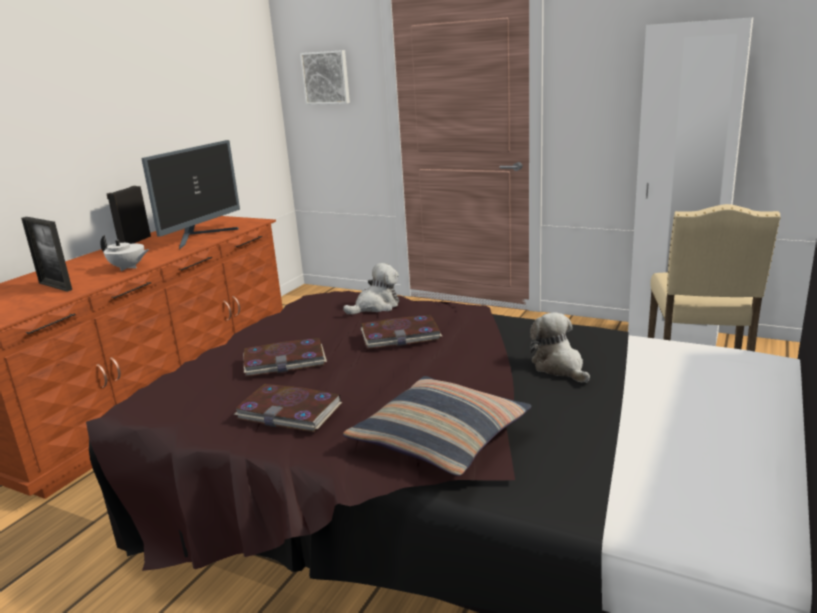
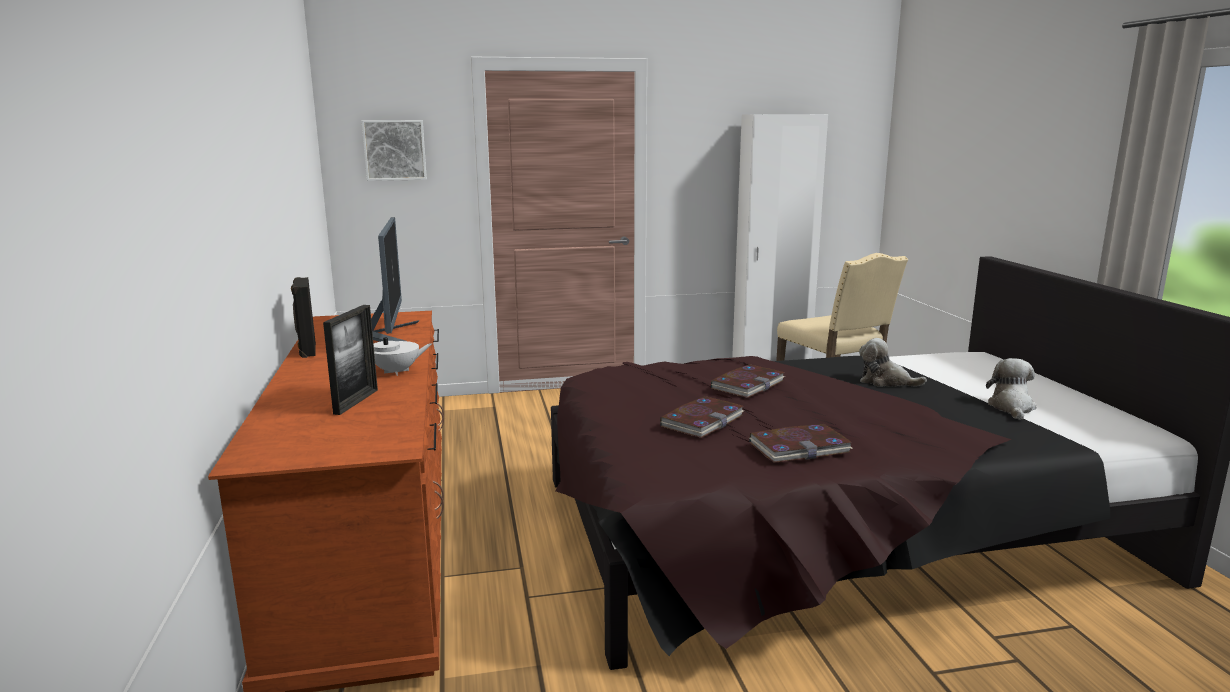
camera: 40 degrees left, 5 degrees down
picture frame [21,217,72,292] -> picture frame turned 75 degrees counterclockwise [323,305,378,415]
plush toy [343,263,399,315] -> plush toy moved to [986,358,1036,420]
pillow [343,376,532,476] -> none

